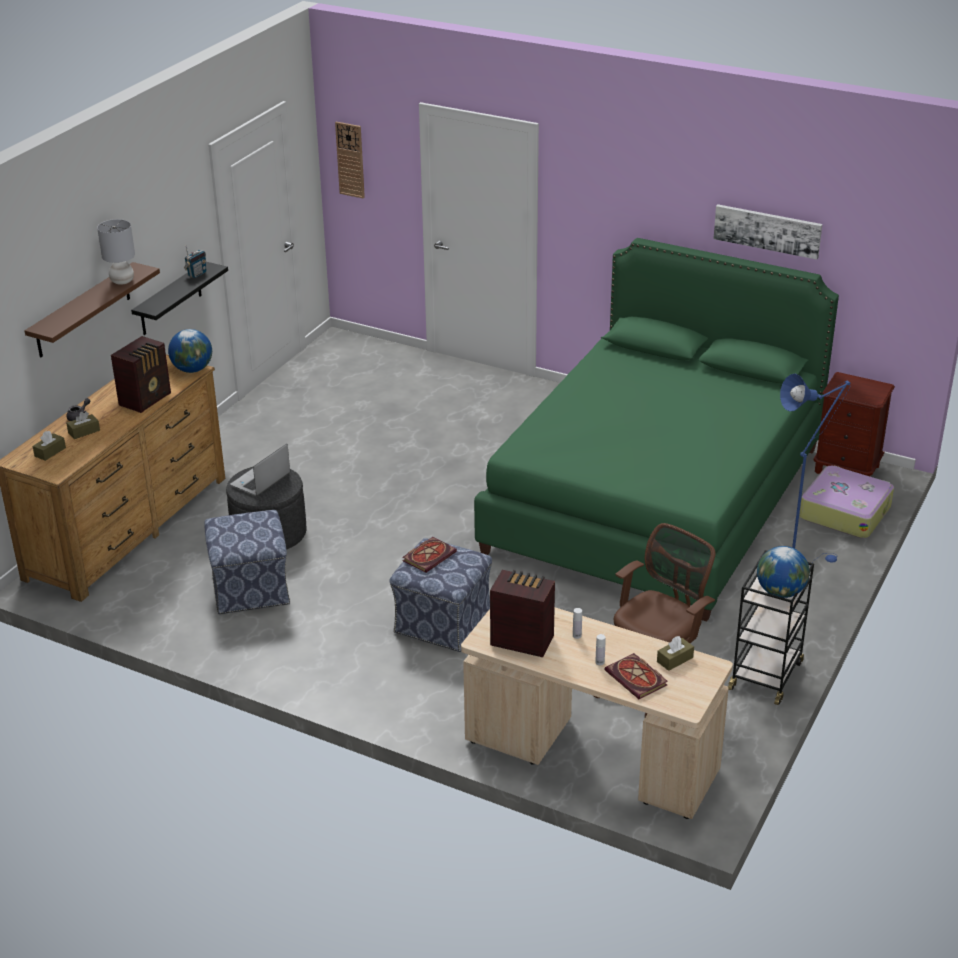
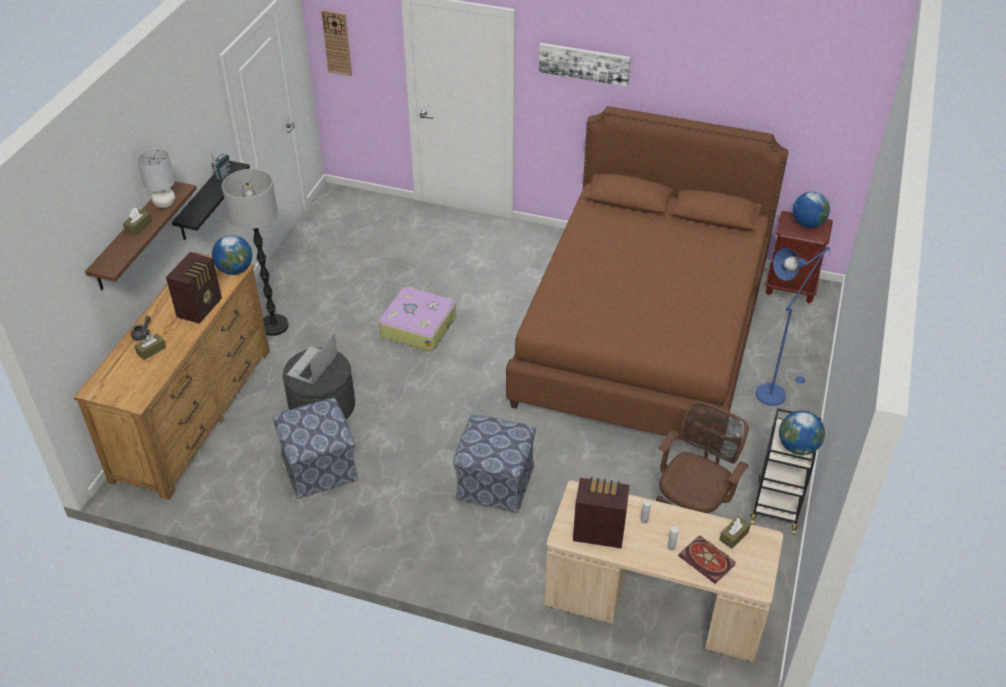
camera: 10 degrees left, 10 degrees up
brown tissue box [33,431,66,461] -> brown tissue box moved to [123,208,152,236]
book [403,537,457,573] -> none
green bed [474,238,839,621] -> brown bed [506,106,788,455]
picture [713,204,822,260] -> picture moved to [539,43,631,87]
suitcase [799,465,894,538] -> suitcase moved to [378,286,456,352]
none -> floor lamp [222,169,289,336]
none -> globe [793,192,830,228]

